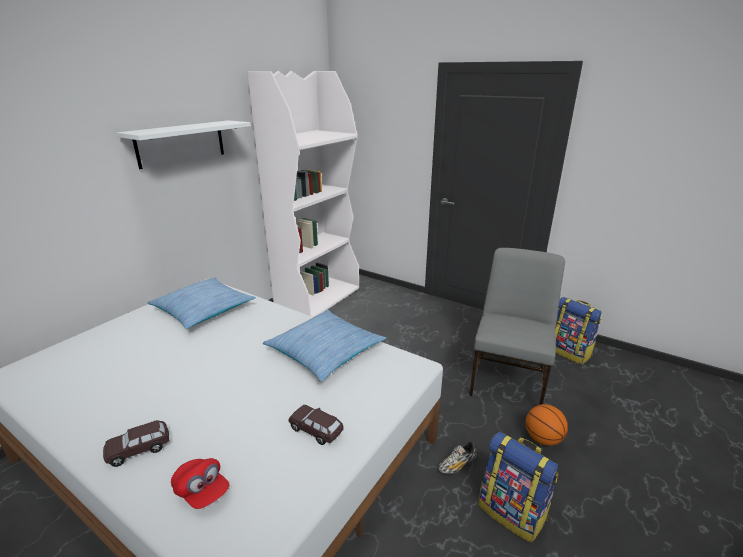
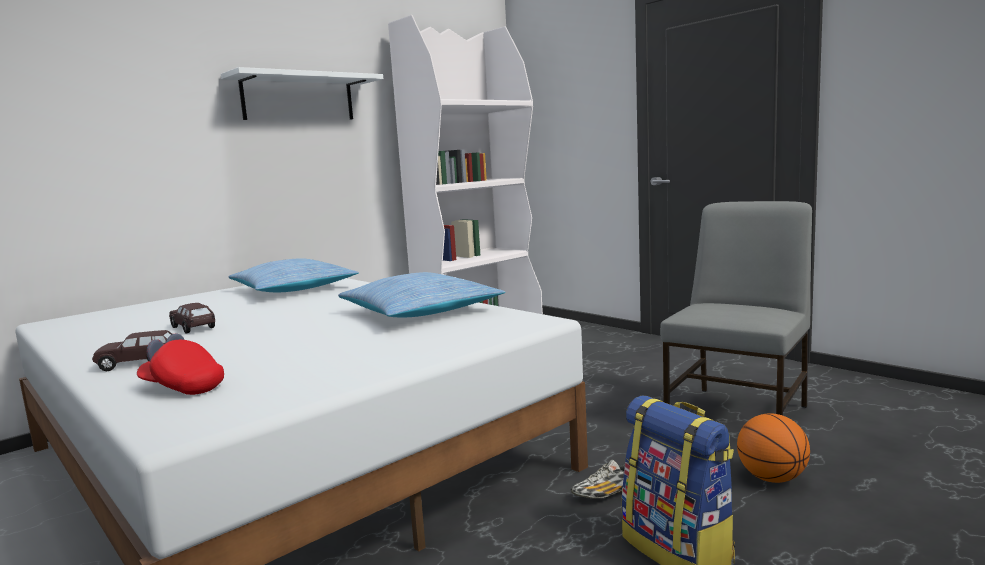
camera: 15 degrees right, 15 degrees down
red cap [171,458,229,509] -> red cap turned 150 degrees clockwise [137,333,224,395]
brown toy car [288,405,343,445] -> brown toy car moved to [169,303,215,333]
backpack [555,297,602,364] -> none

